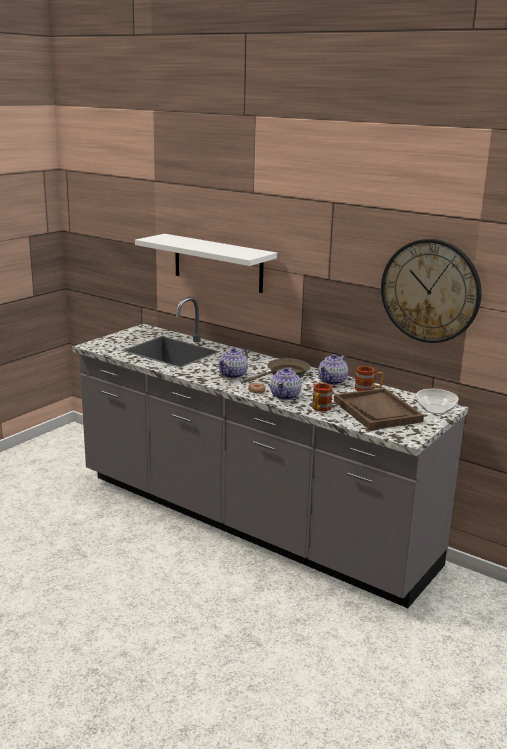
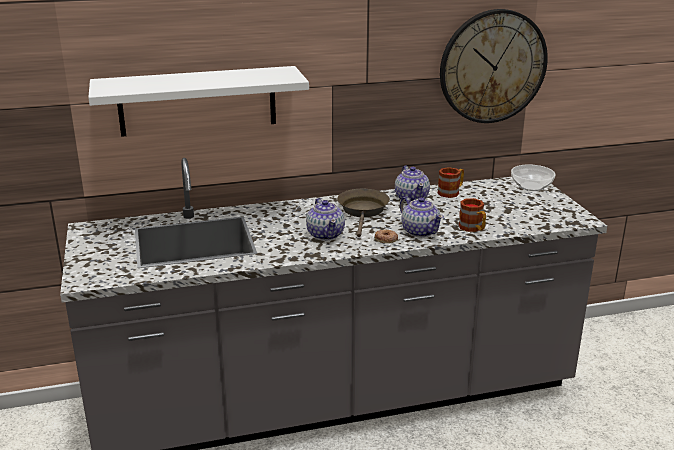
camera: 50 degrees left, 5 degrees up
brown tray [334,388,424,430] -> none

